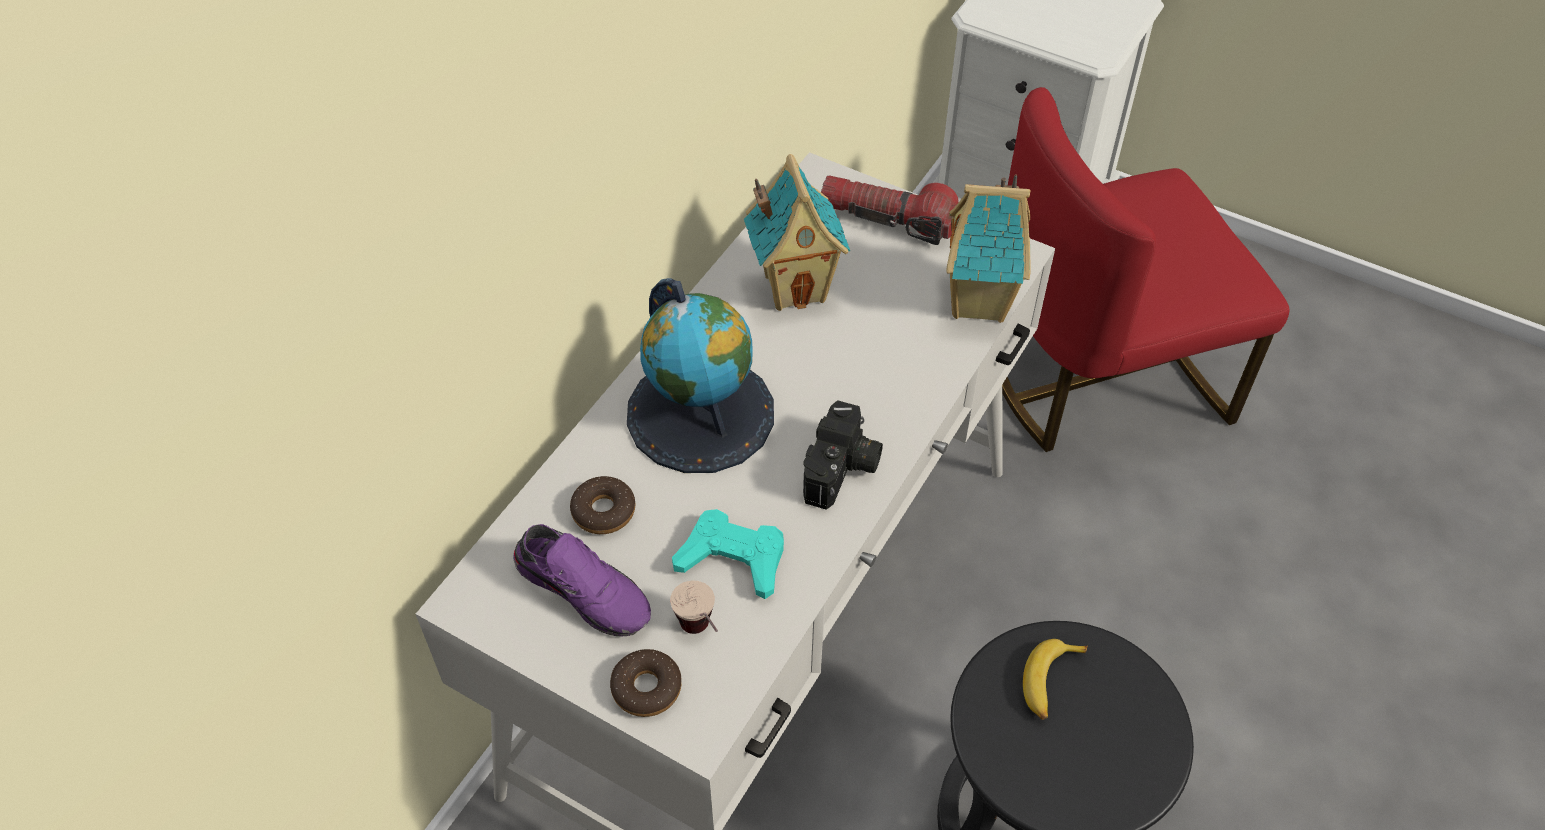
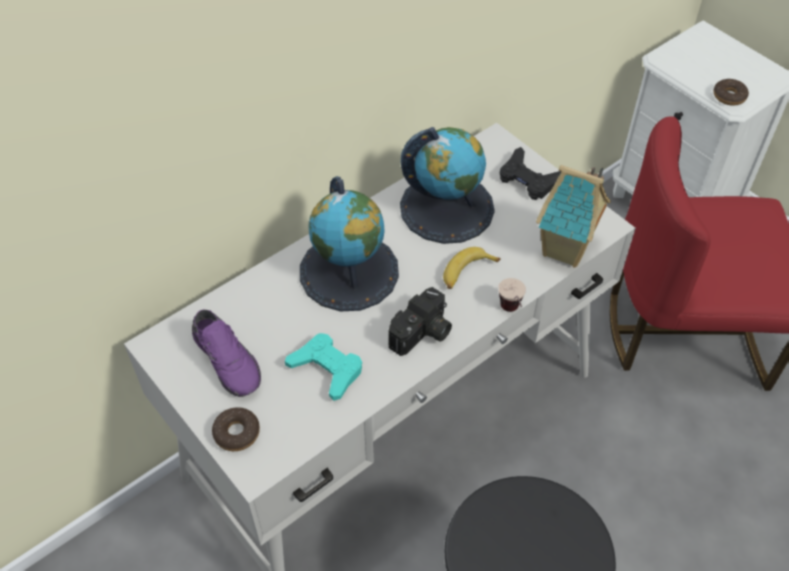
camera: 20 degrees right, 0 degrees up
donut [570,476,635,534] -> donut moved to [714,79,749,106]
cup [670,580,718,634] -> cup moved to [498,278,526,312]
toy house [744,154,850,311] -> globe [400,127,495,244]
flashlight [821,175,958,245] -> black game controller [500,147,561,200]
banana [1023,639,1088,720] -> banana moved to [443,247,501,289]

